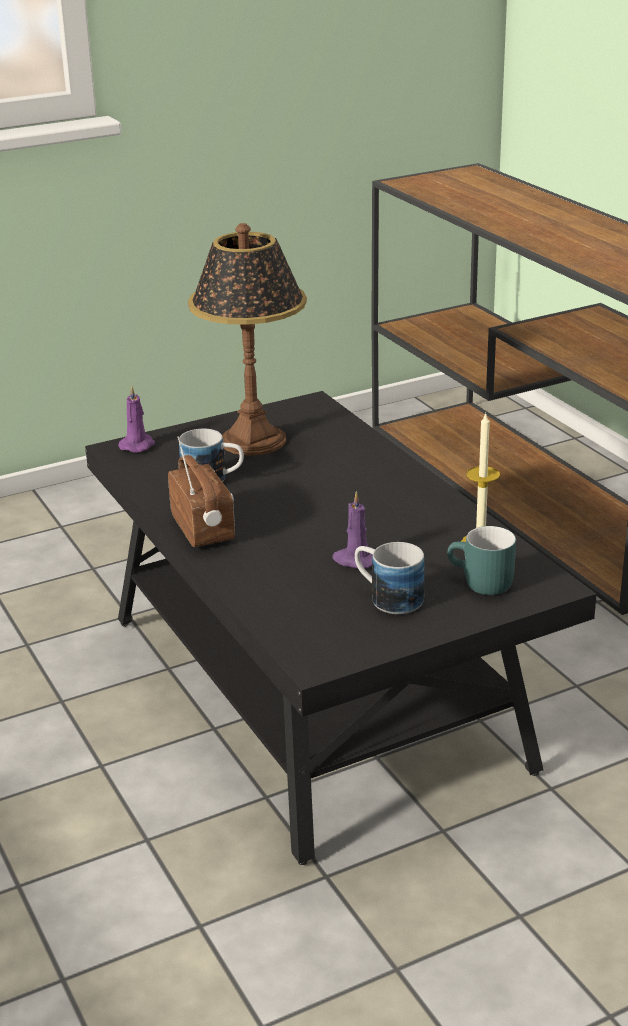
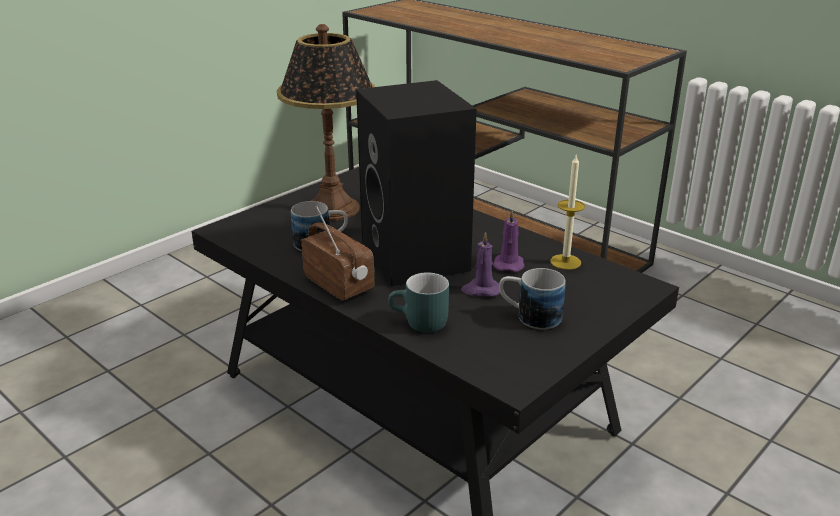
camera: 20 degrees left, 0 degrees up
purple candle [118,385,155,453] -> purple candle moved to [493,209,525,272]
turquoise mug [447,526,516,595] -> turquoise mug moved to [388,272,449,333]
none -> black speaker [356,80,477,287]

